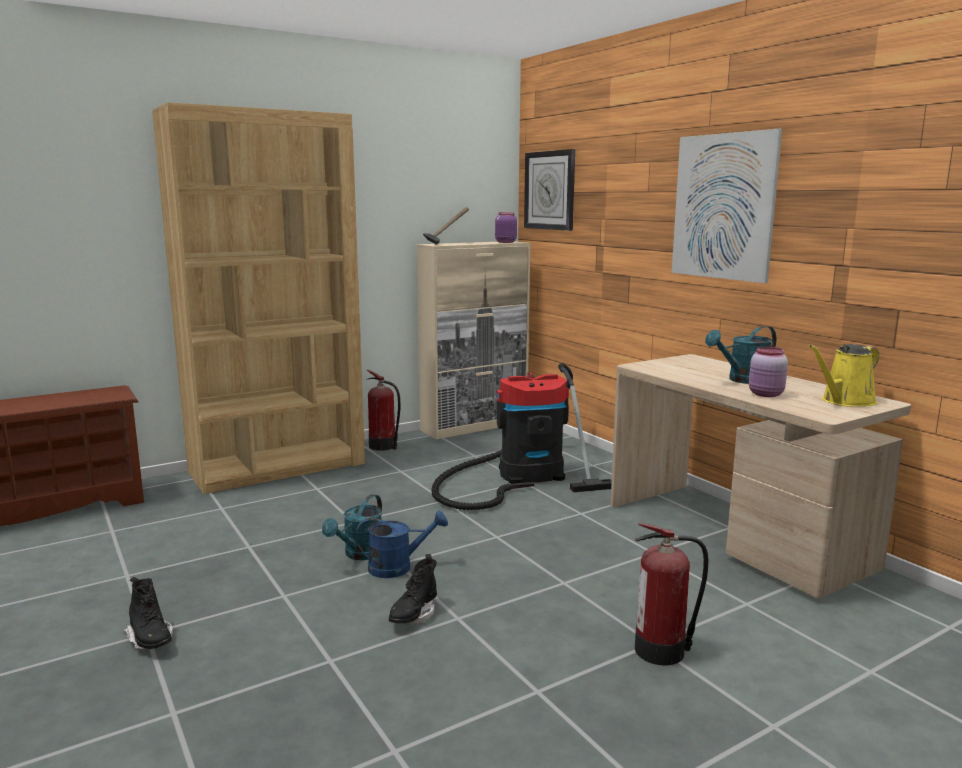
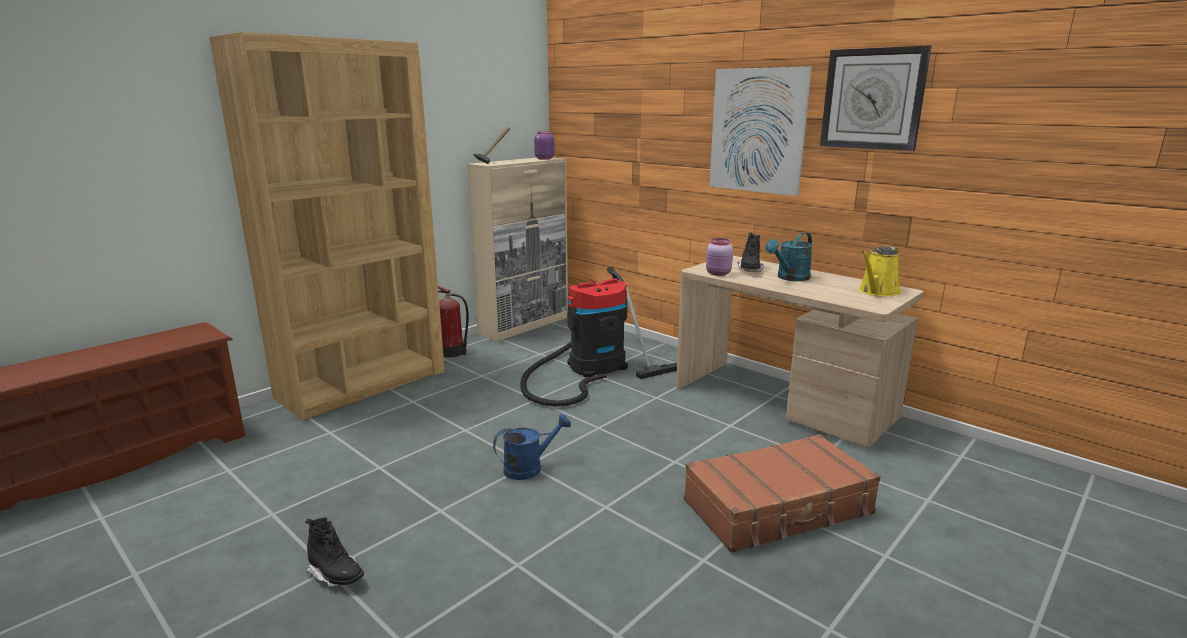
camera: 15 degrees left, 5 degrees up
turquoise watering can [322,494,382,560] -> none
black boot [389,554,437,625] -> black boot moved to [738,233,764,272]
wall clock [524,149,575,231] -> wall clock moved to [820,45,931,151]
fire extinguisher [635,523,708,665] -> brown suitcase [684,434,881,553]
pink jar [749,346,788,397] -> pink jar moved to [706,238,733,276]

